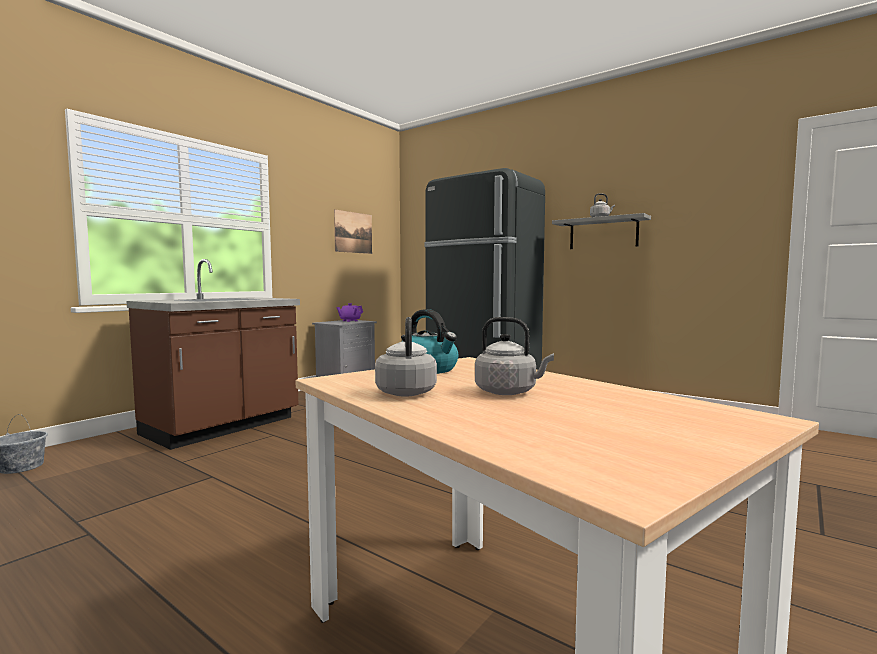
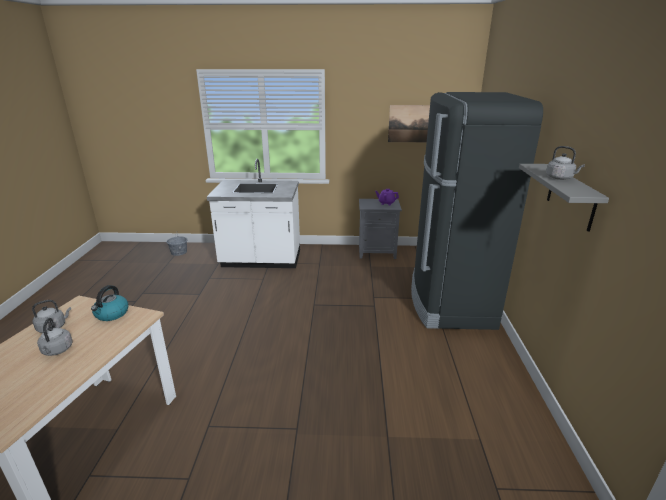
camera: 55 degrees right, 20 degrees up
brown counter [127,259,300,450] -> white counter [207,159,300,268]

